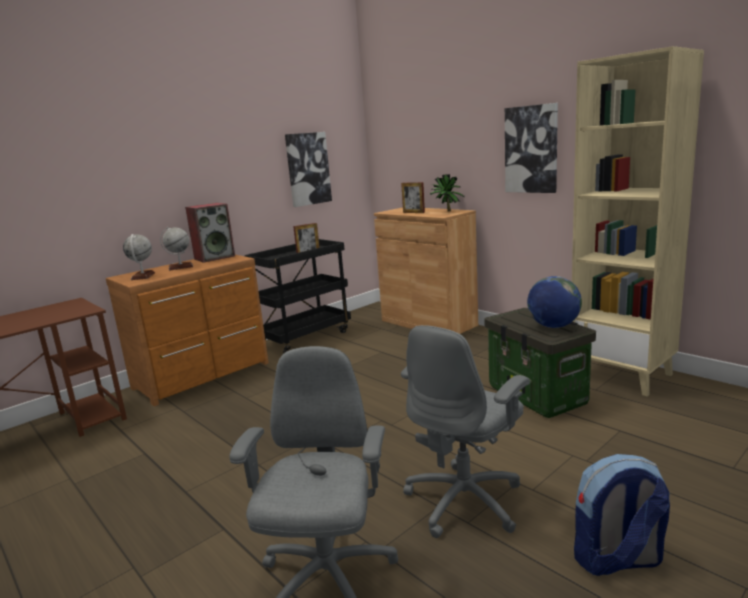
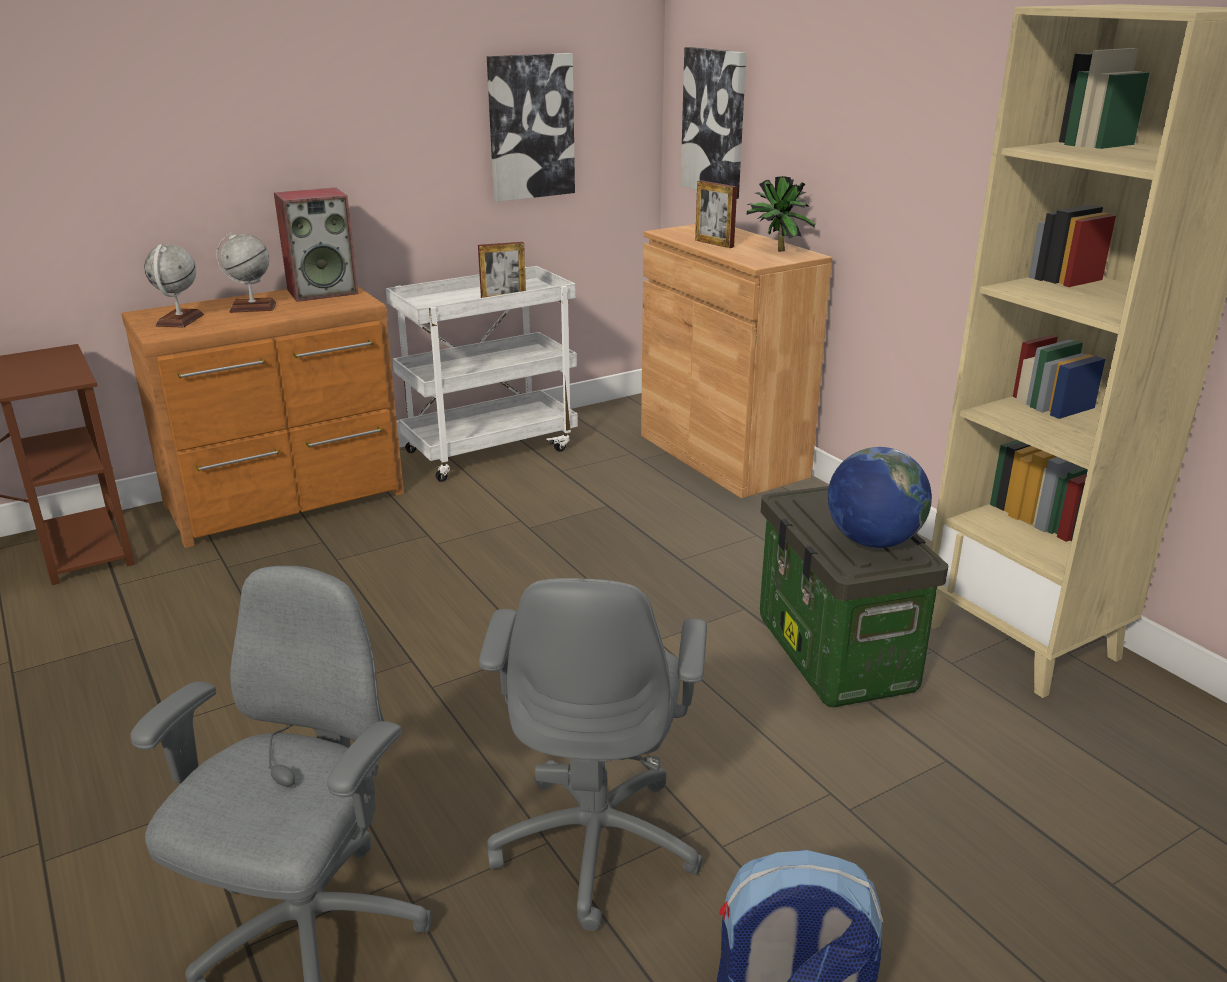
camera: 10 degrees right, 10 degrees up
black cart [245,239,351,354] -> white cart [386,266,578,482]
grey office chair [401,325,529,538] -> grey office chair turned 45 degrees counterclockwise [479,578,707,931]
picture [505,103,558,193] -> picture moved to [681,47,746,199]

